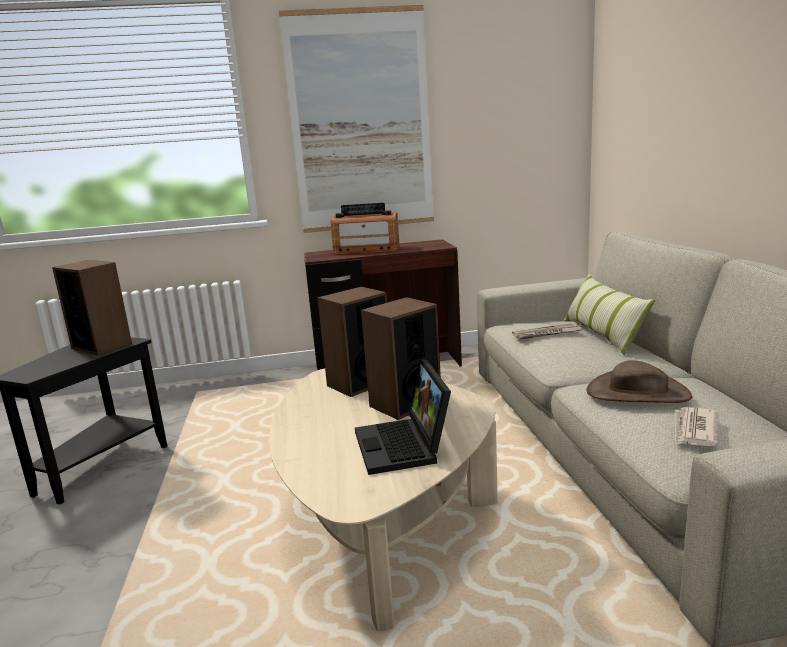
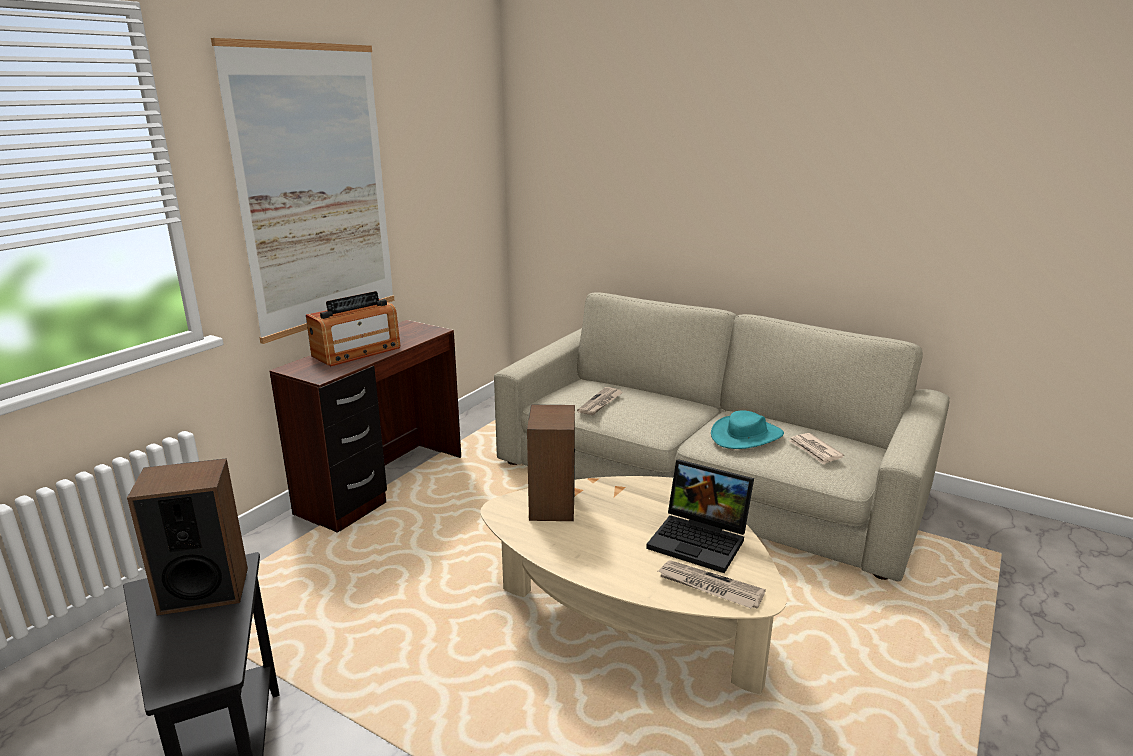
camera: 50 degrees left, 5 degrees up
speaker [361,297,441,420] -> none
pillow [564,274,655,355] -> none
brown hat [586,360,692,403] -> turquoise hat [711,410,784,449]
none -> newspaper [658,560,766,609]

